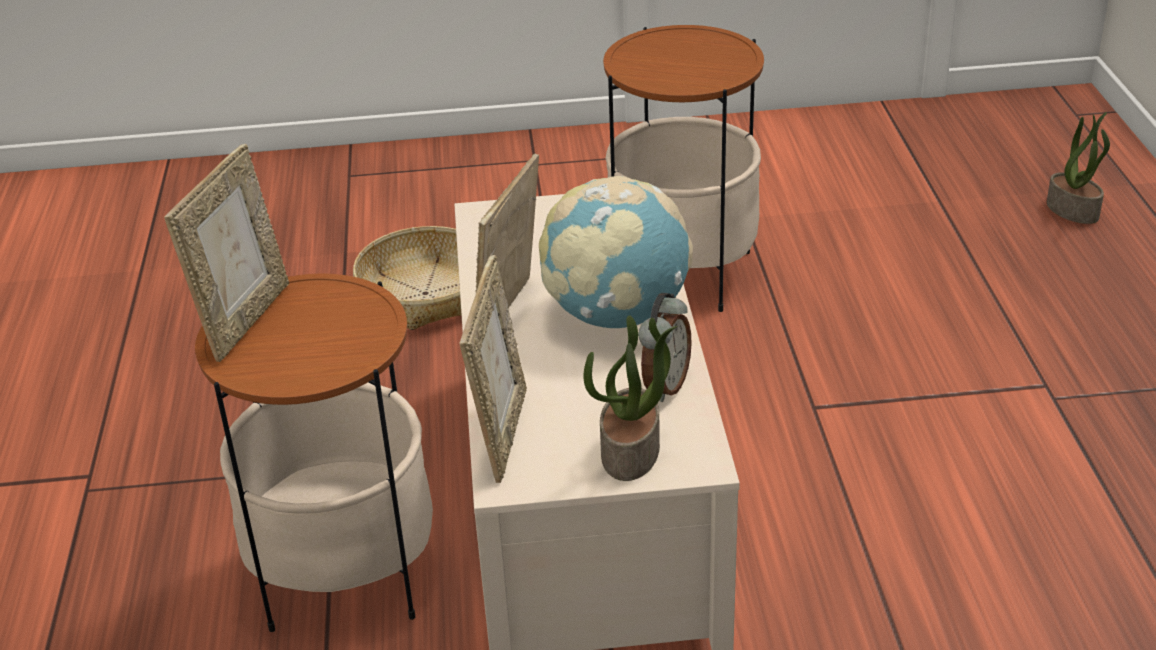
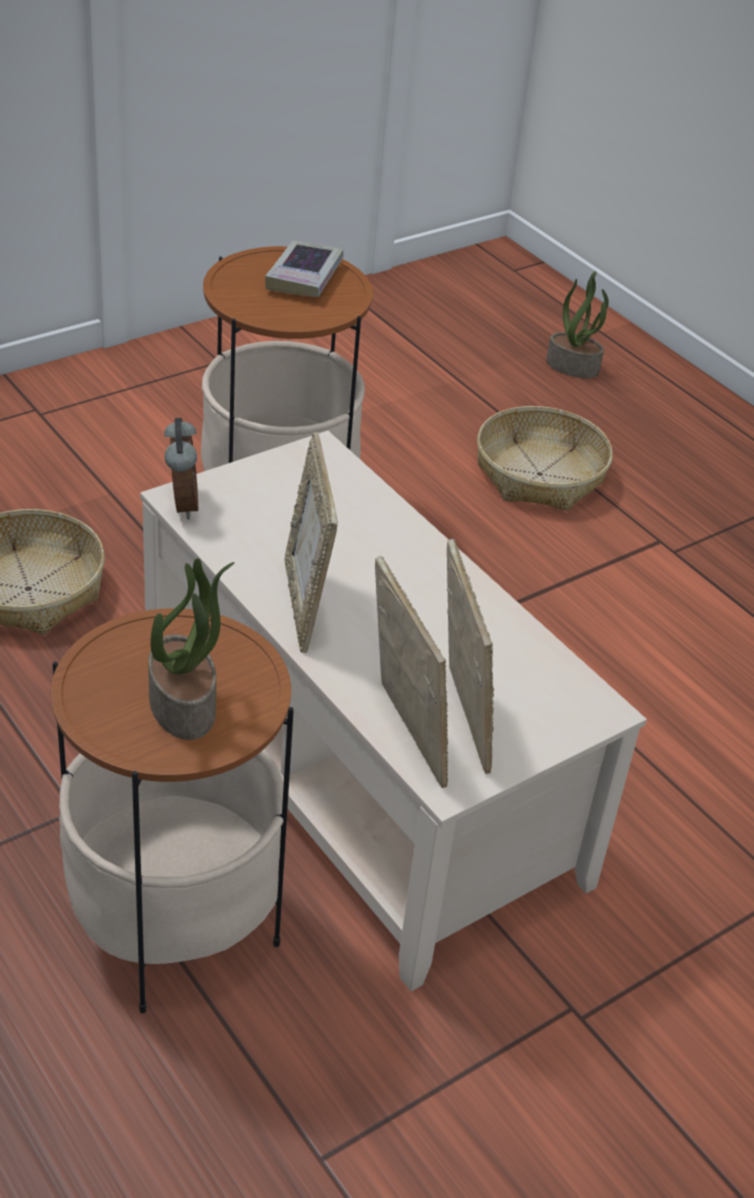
camera: 35 degrees left, 5 degrees up
picture frame [164,144,289,362] -> picture frame moved to [447,539,494,774]
globe [539,176,693,328] -> none
potted plant [584,315,678,481] -> potted plant moved to [148,558,235,740]
alarm clock [638,293,692,402] -> alarm clock moved to [164,418,198,519]
none -> book [265,241,343,297]
none -> basket [477,406,613,511]

